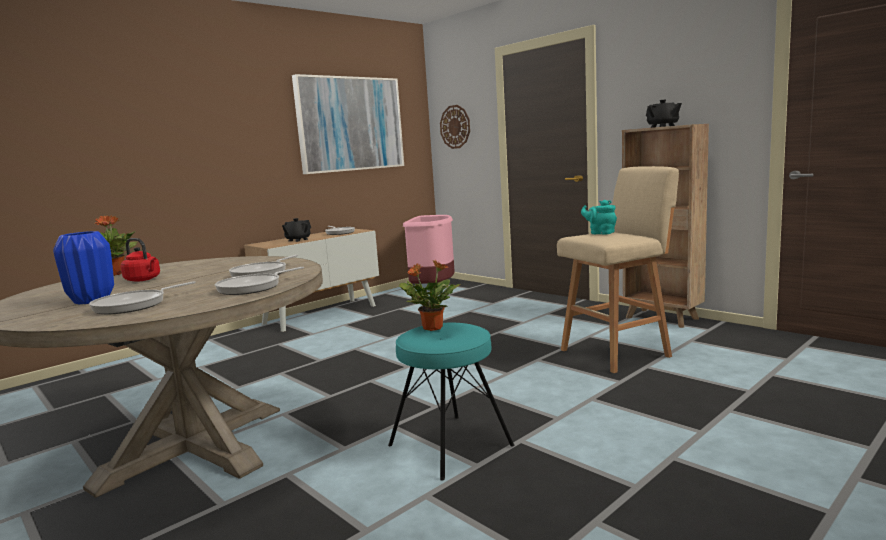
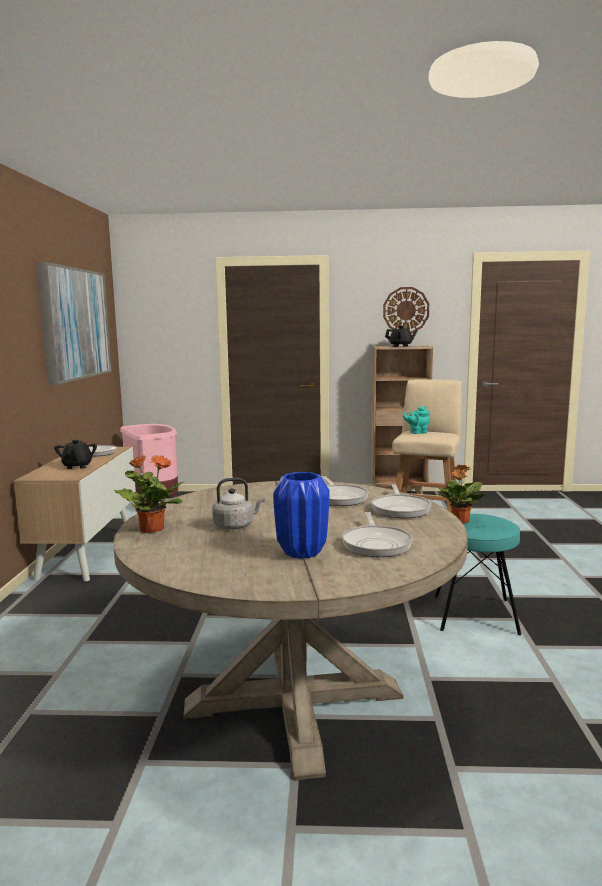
camera: 45 degrees left, 0 degrees up
red kettle [120,238,160,282] -> grey kettle [212,478,265,530]
wall clock [440,105,470,149] -> wall clock moved to [383,287,429,334]

